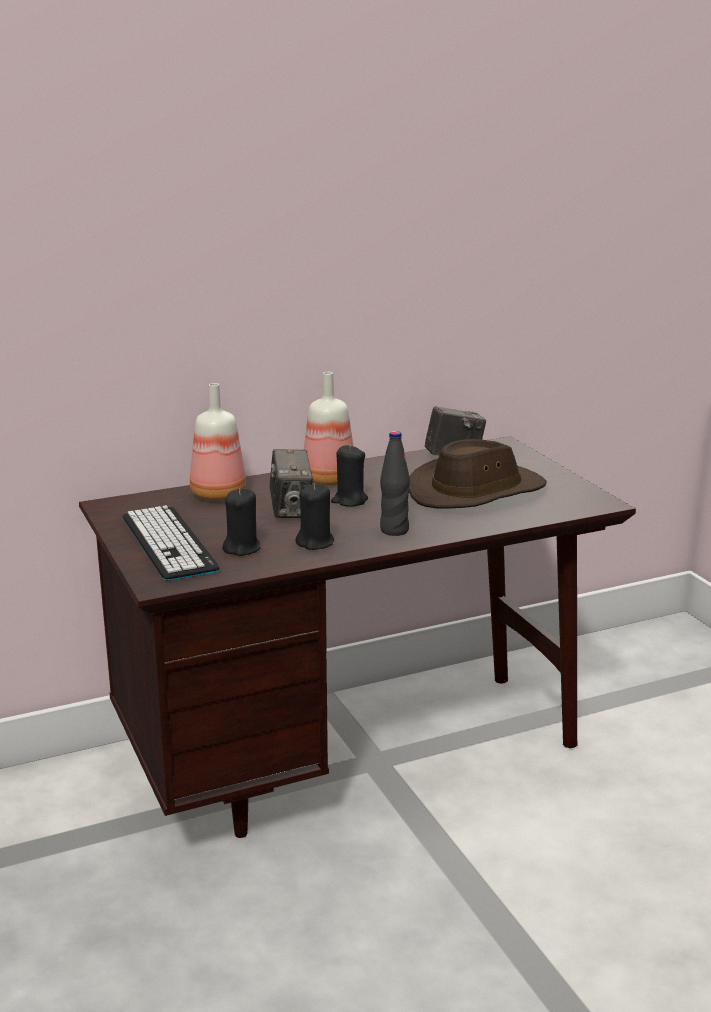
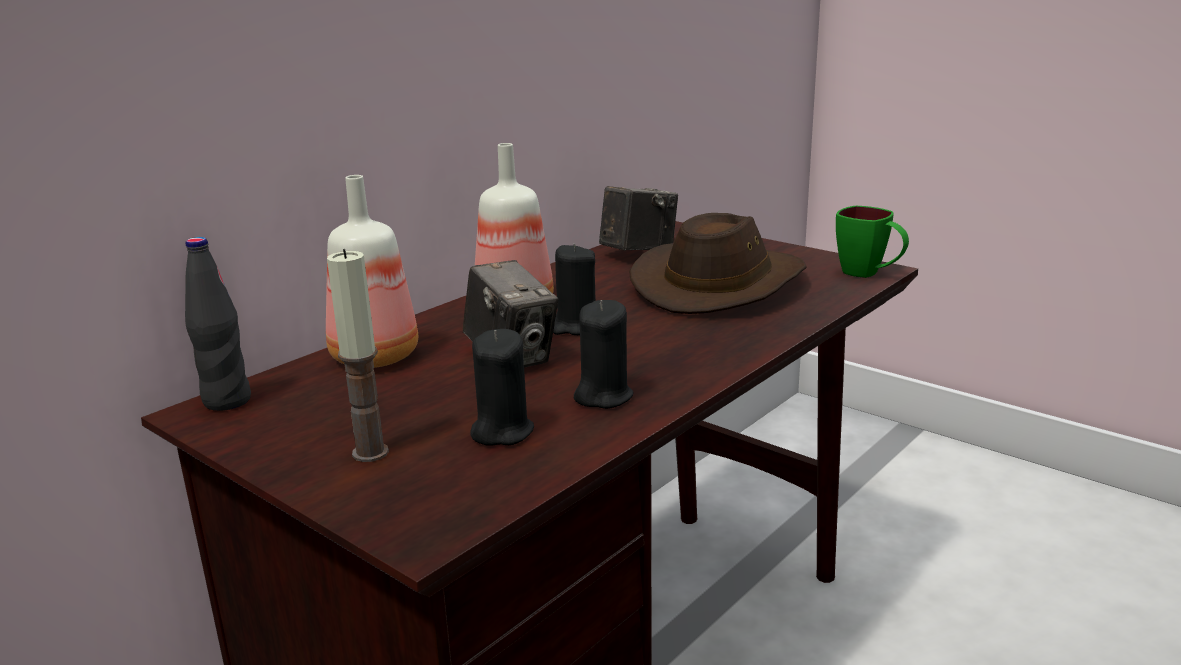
camera: 25 degrees left, 0 degrees up
keyboard [123,505,219,581] -> candle [327,249,389,462]
black bottle [380,431,410,536] -> black bottle moved to [185,237,251,411]
none -> green mug [836,206,909,278]

